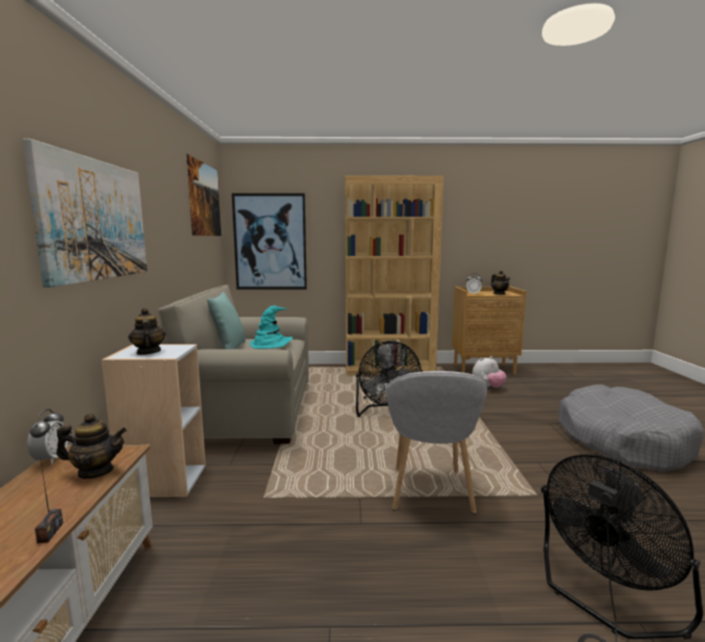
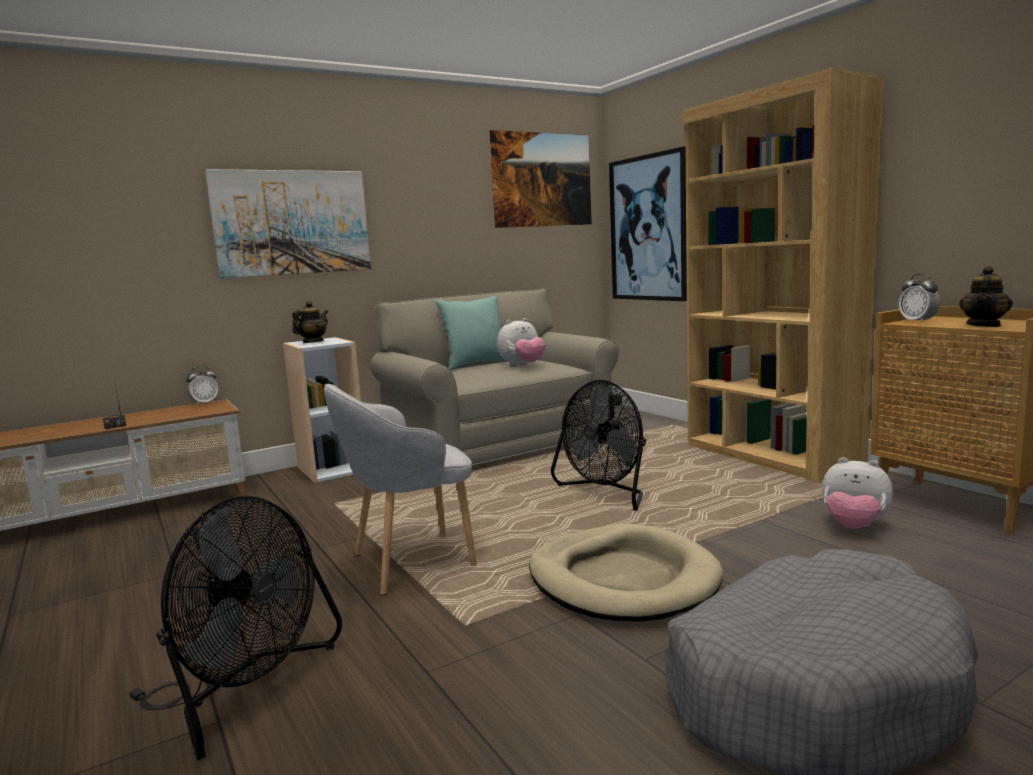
camera: 60 degrees right, 0 degrees up
teapot [56,413,127,479] -> none
turquoise hat [250,305,293,349] -> plush toy [497,318,546,367]
none -> beige dog bed [529,524,723,622]

